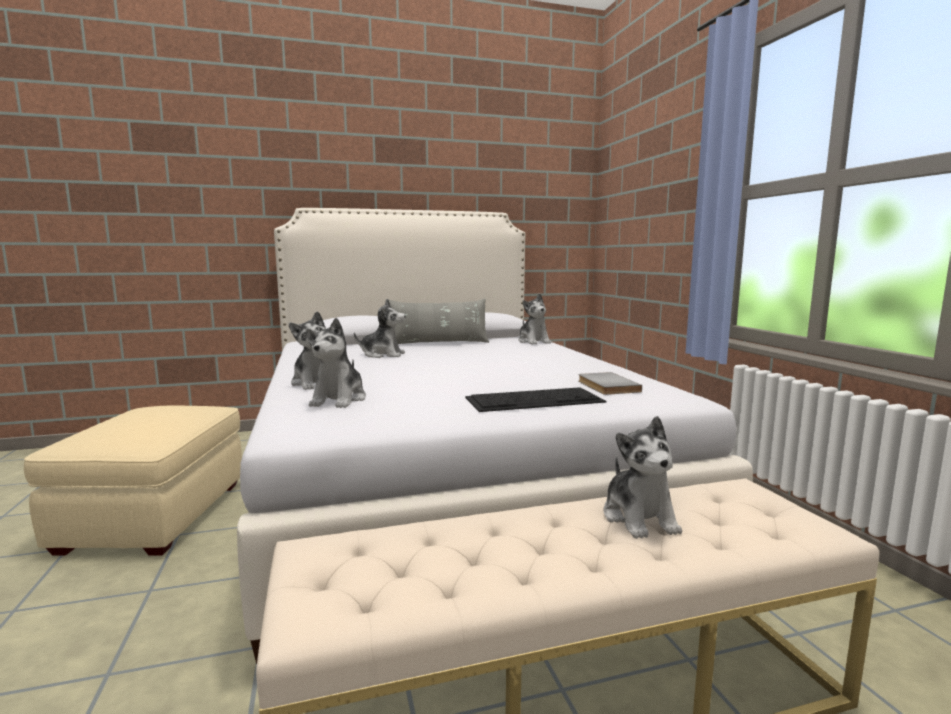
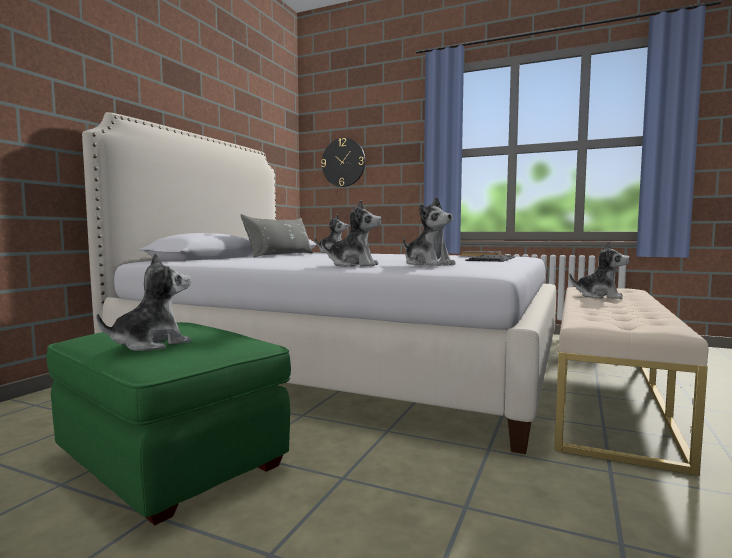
camera: 50 degrees left, 5 degrees down
beige ottoman [24,405,242,556] -> green ottoman [47,322,291,525]
plush toy [354,299,406,358] -> plush toy moved to [97,253,191,351]
none -> wall clock [321,138,365,187]

